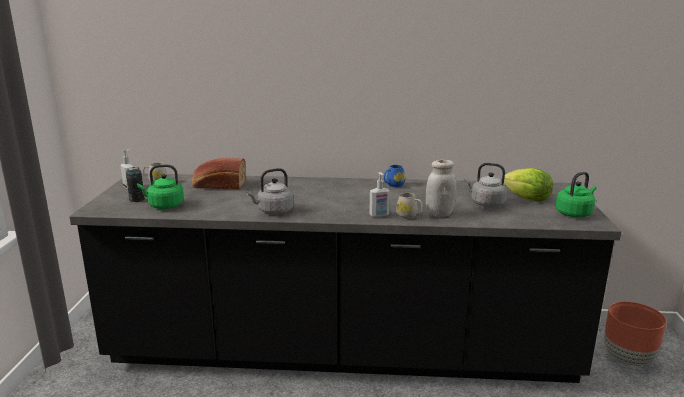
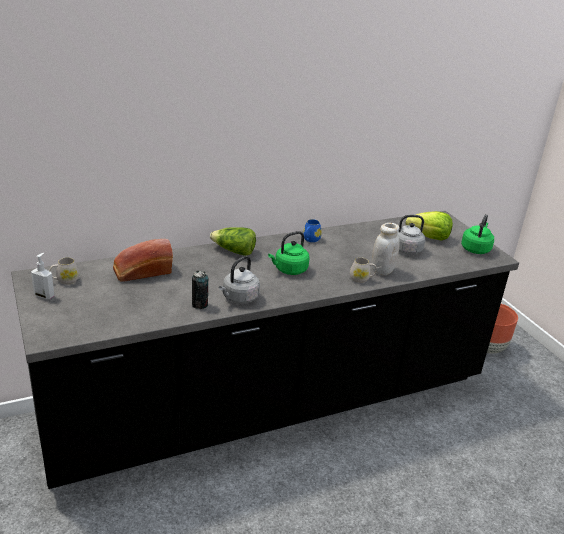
camera: 30 degrees left, 10 degrees up
can [126,167,145,202] -> can moved to [192,271,208,309]
green kettle [137,164,184,209] -> green kettle moved to [268,231,310,275]
soap dispenser [369,172,390,217] -> none
none -> lettuce [210,227,256,256]

